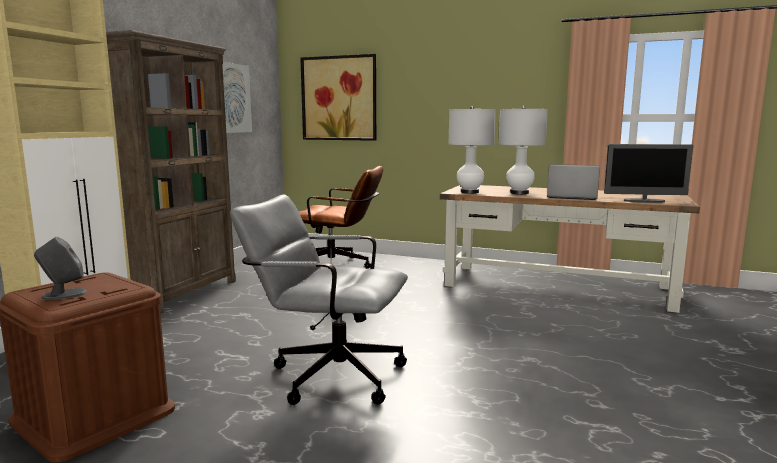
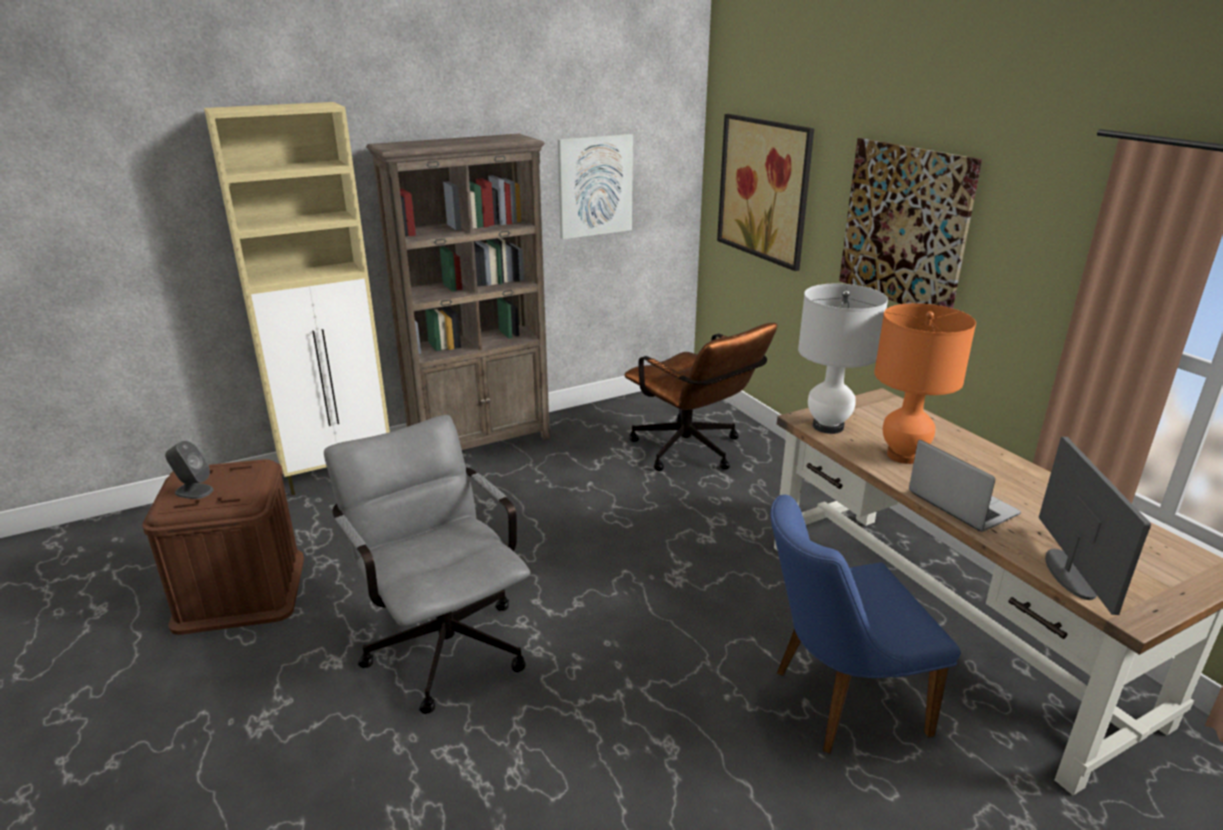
camera: 40 degrees right, 15 degrees up
white table lamp [499,106,548,194] -> orange table lamp [874,303,976,464]
monitor [604,144,693,203] -> monitor turned 135 degrees counterclockwise [1039,437,1151,615]
none -> blue chair [770,495,961,754]
none -> picture [839,138,982,308]

